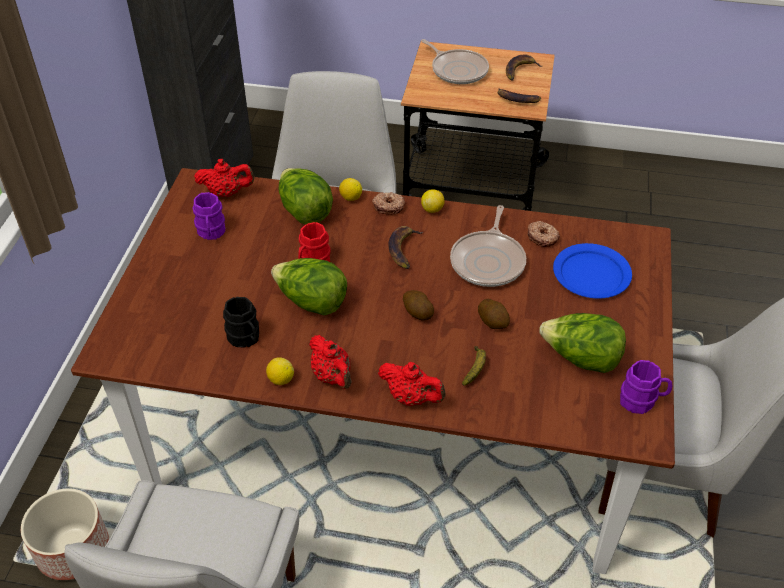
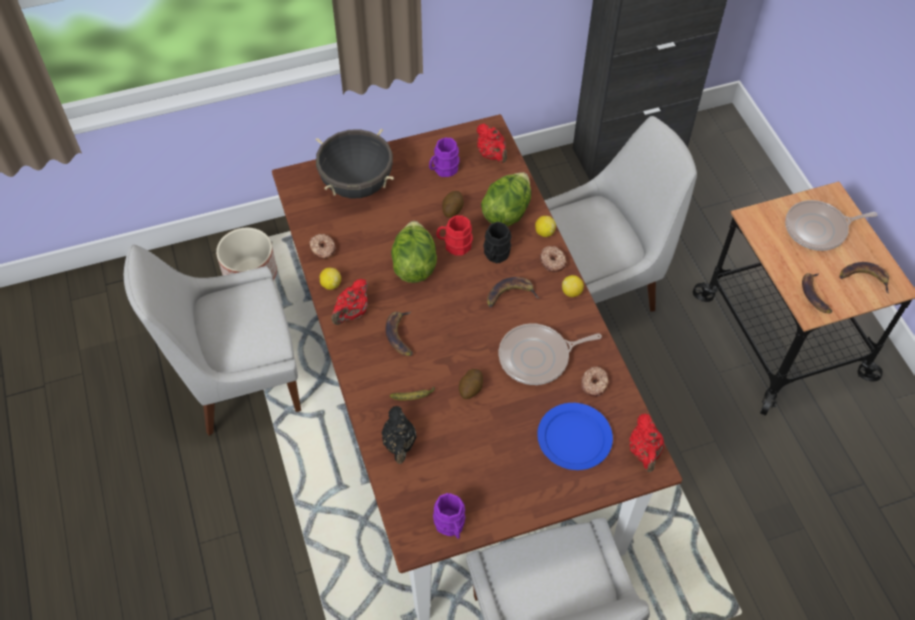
camera: 60 degrees right, 10 degrees up
black mug [223,297,259,348] -> black mug moved to [483,222,512,263]
red teapot [378,362,445,406] -> red teapot moved to [629,414,664,472]
potato [403,290,434,321] -> potato moved to [442,191,464,218]
frying pan [421,39,489,84] -> frying pan turned 60 degrees clockwise [785,200,877,251]
lettuce [539,313,626,373] -> none
none -> donut [309,234,335,259]
none -> black cooking pot [316,129,394,199]
none -> black teapot [382,406,416,464]
none -> banana [385,312,413,356]

